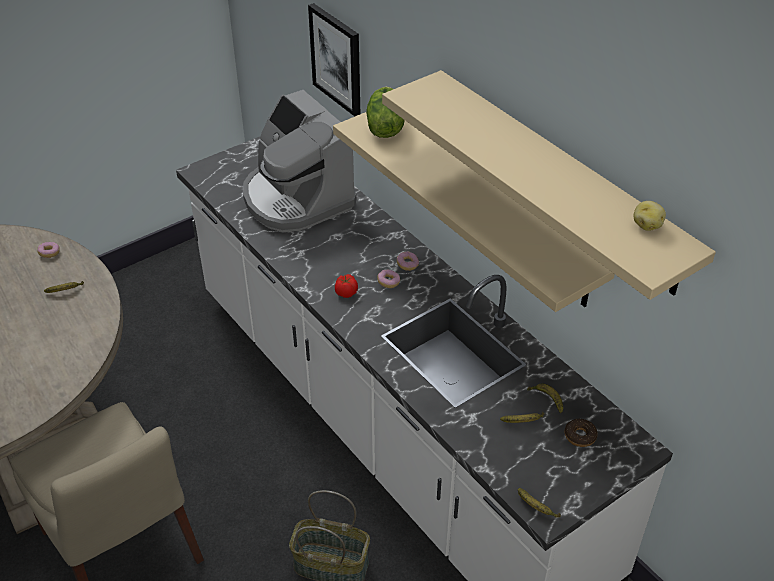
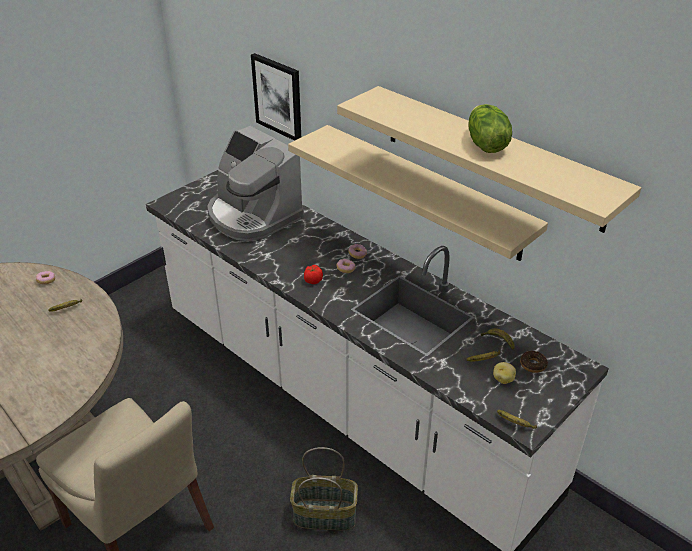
camera: 10 degrees left, 5 degrees down
lettuce [366,87,404,138] -> lettuce moved to [468,104,512,153]
potato [634,201,666,231] -> potato moved to [493,362,516,384]

